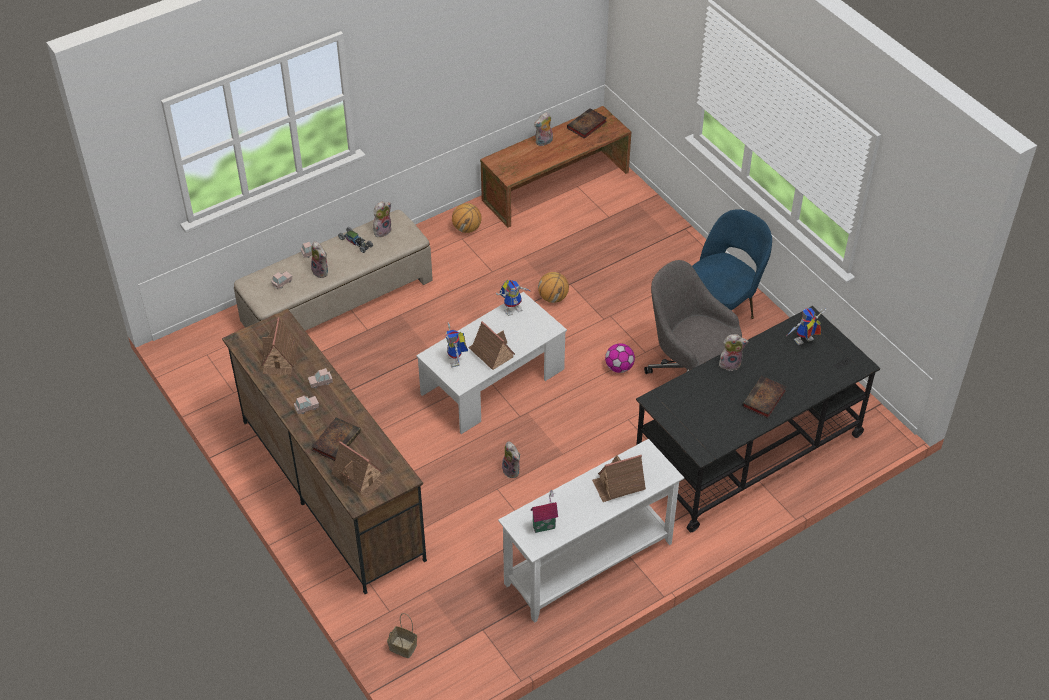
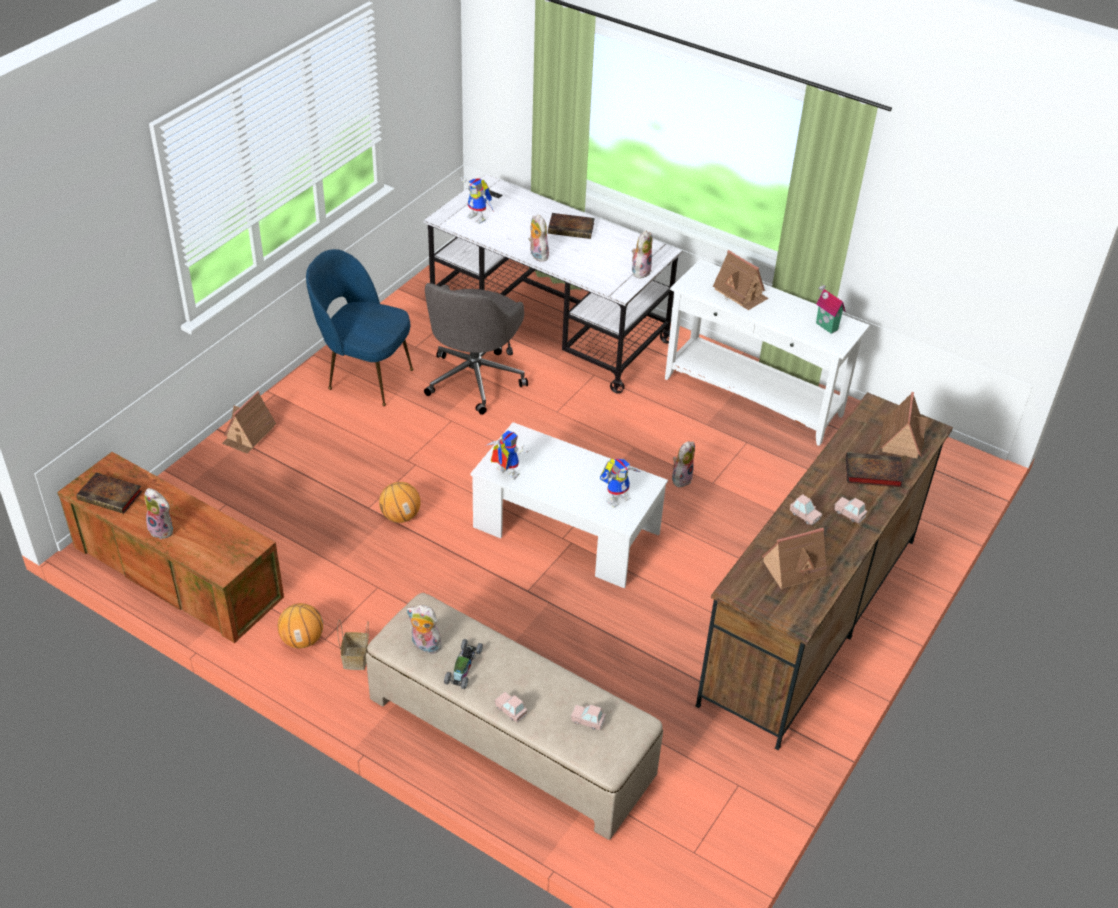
camera: 115 degrees left, 5 degrees down
plush toy [311,241,328,278] -> plush toy moved to [632,230,652,279]
basket [387,613,417,658] -> basket moved to [337,620,369,670]
toy house [468,321,516,370] -> toy house moved to [222,391,276,454]
football [605,343,635,373] -> none
black desk [636,306,880,532] -> white desk [423,174,682,394]

